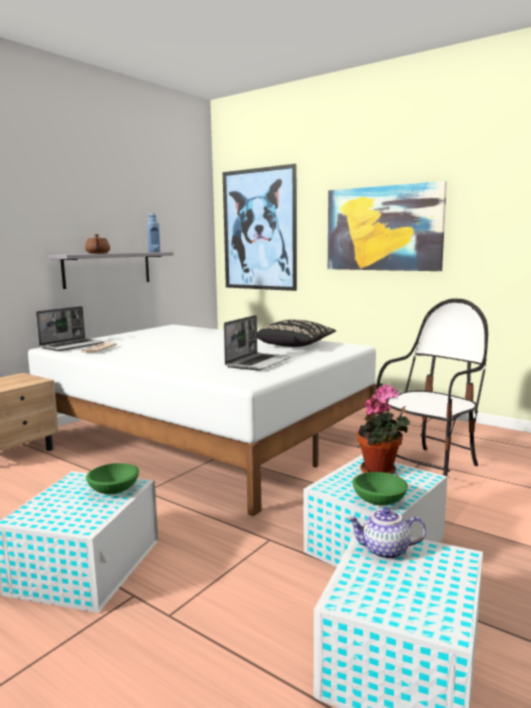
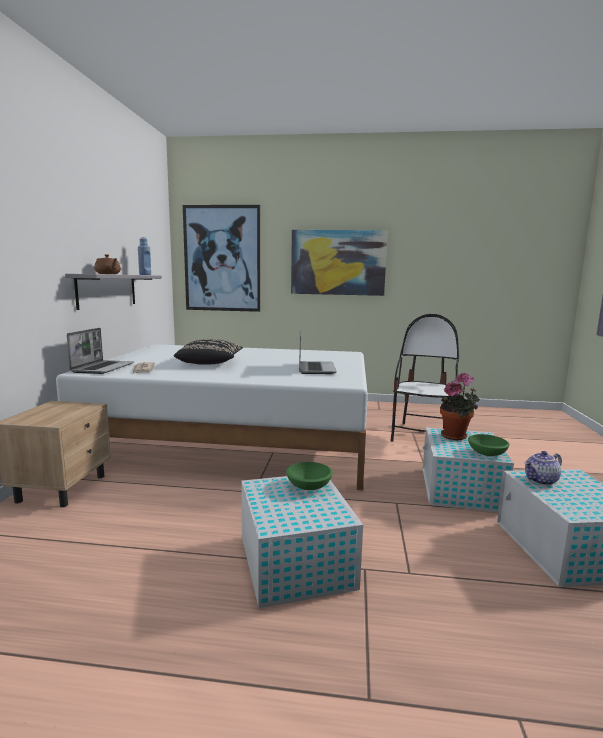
camera: 30 degrees left, 0 degrees up
black pillow [257,319,336,347] -> black pillow moved to [174,339,243,365]

